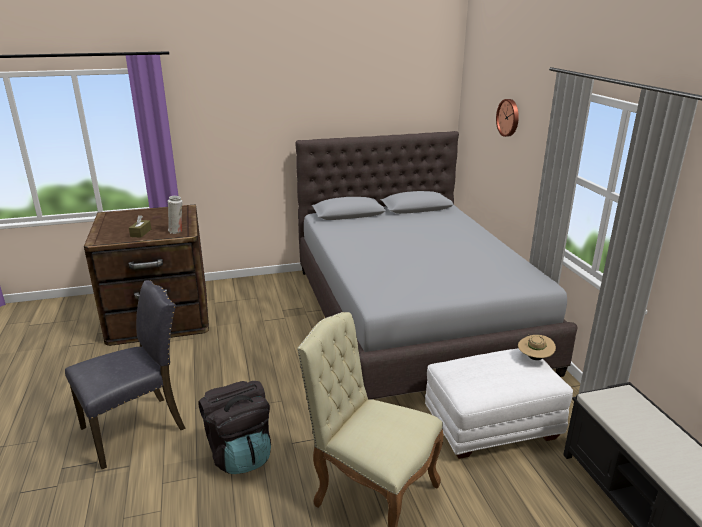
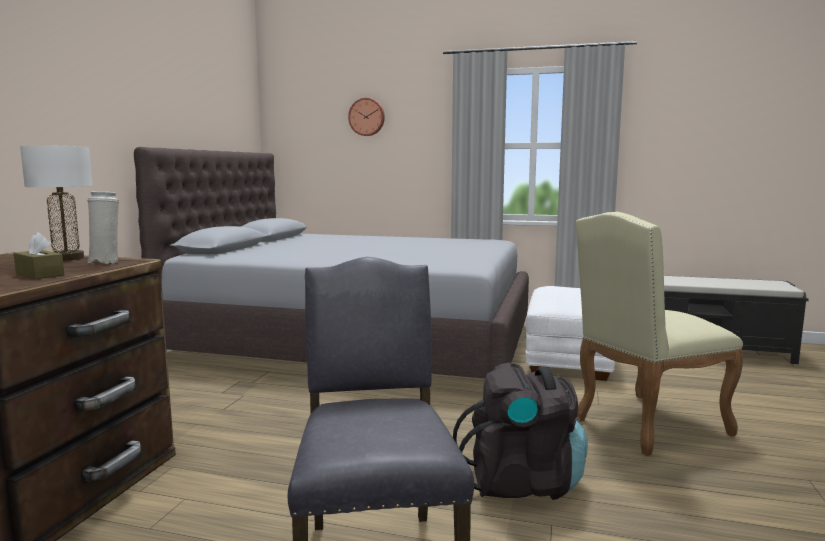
camera: 60 degrees left, 15 degrees down
beige hat [518,334,556,360] -> none
none -> table lamp [20,145,93,261]

